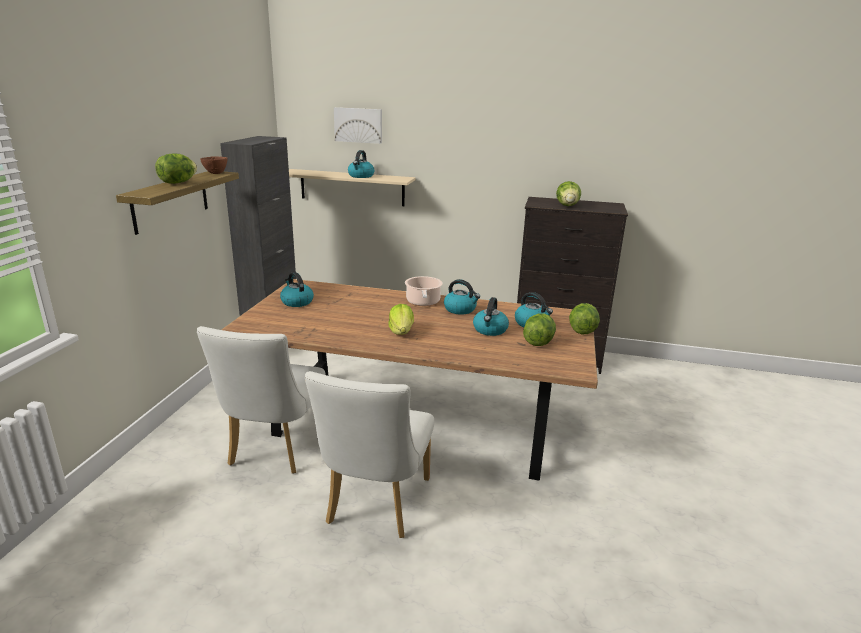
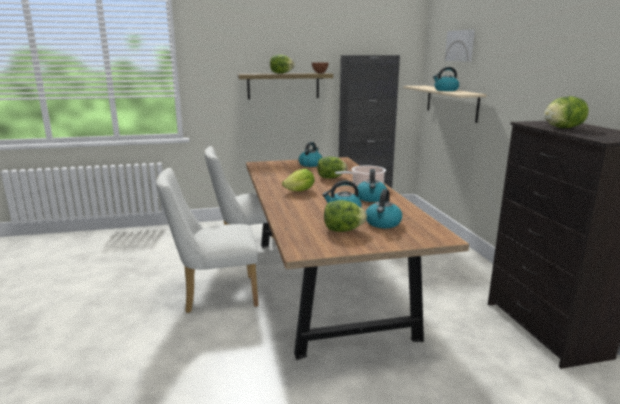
camera: 65 degrees right, 5 degrees down
lettuce [569,303,600,334] -> lettuce moved to [317,156,347,179]

